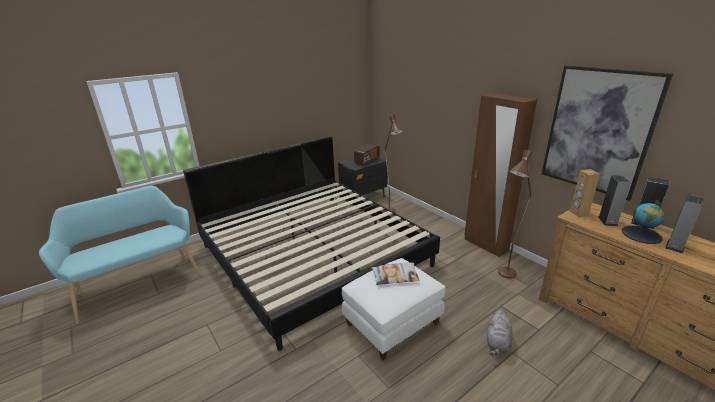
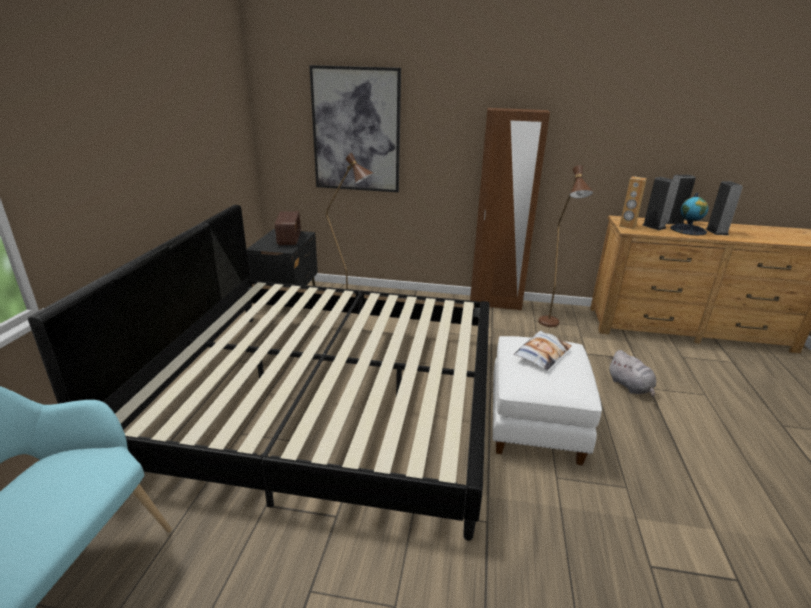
camera: 45 degrees left, 0 degrees up
picture [542,65,673,201] -> picture moved to [309,65,401,192]

